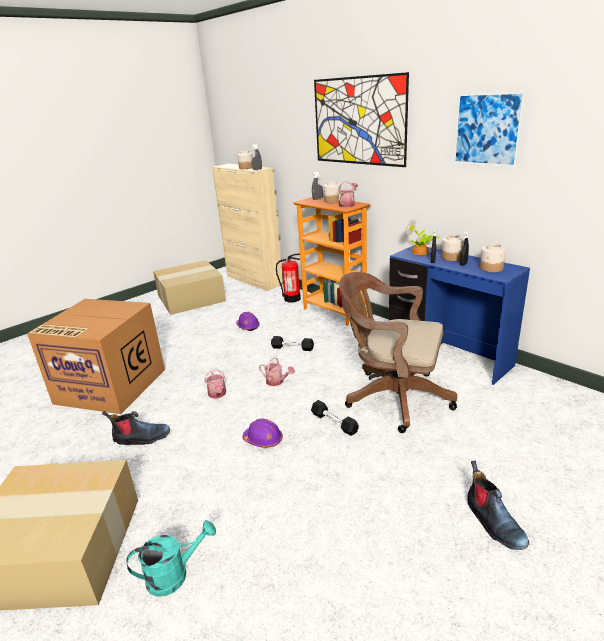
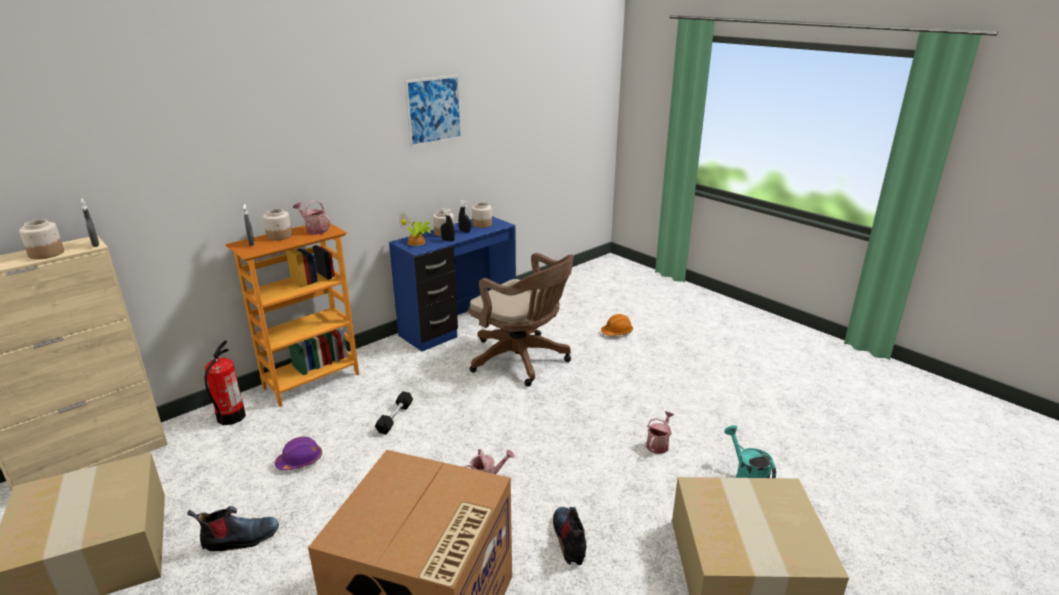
camera: 90 degrees left, 0 degrees up
purple hard hat [242,419,283,448] -> none
watering can [259,357,295,386] -> watering can moved to [646,411,674,454]
black dumbbell [311,400,359,436] -> none
picture [314,72,409,167] -> none
brown office chair [339,272,457,433] -> brown office chair turned 75 degrees counterclockwise [468,253,574,387]
boot [467,461,529,550] -> boot moved to [187,506,279,551]
none -> orange hard hat [601,314,633,336]

